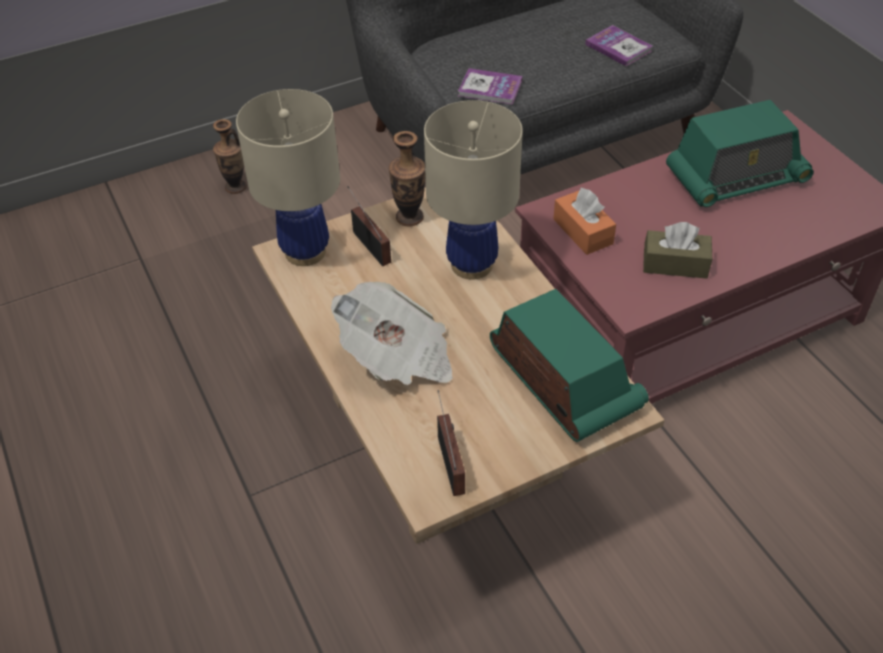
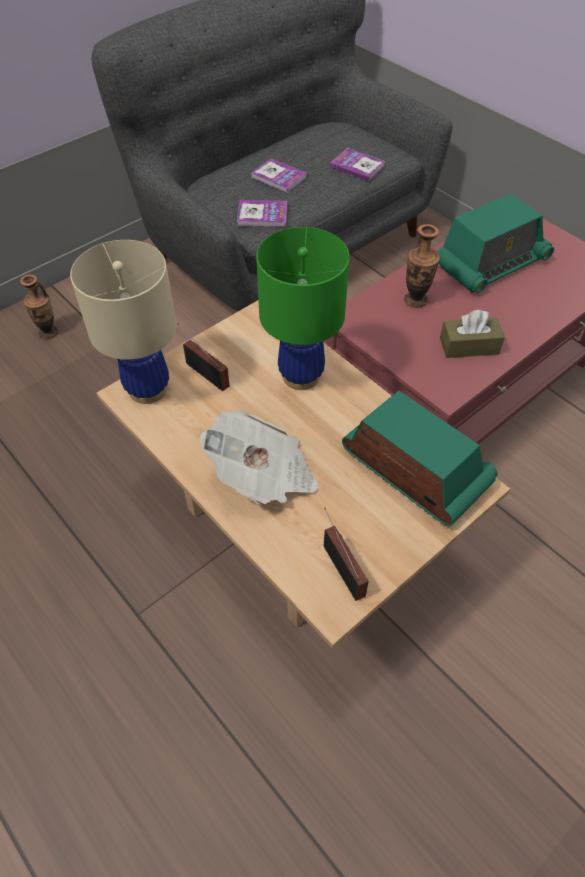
camera: 15 degrees left, 5 degrees up
vase [389,131,425,227] -> vase moved to [404,224,440,308]
beige table lamp [424,100,523,280] -> green table lamp [256,227,350,390]
orange tissue box [553,188,616,255] -> none
none -> book [251,158,308,193]

